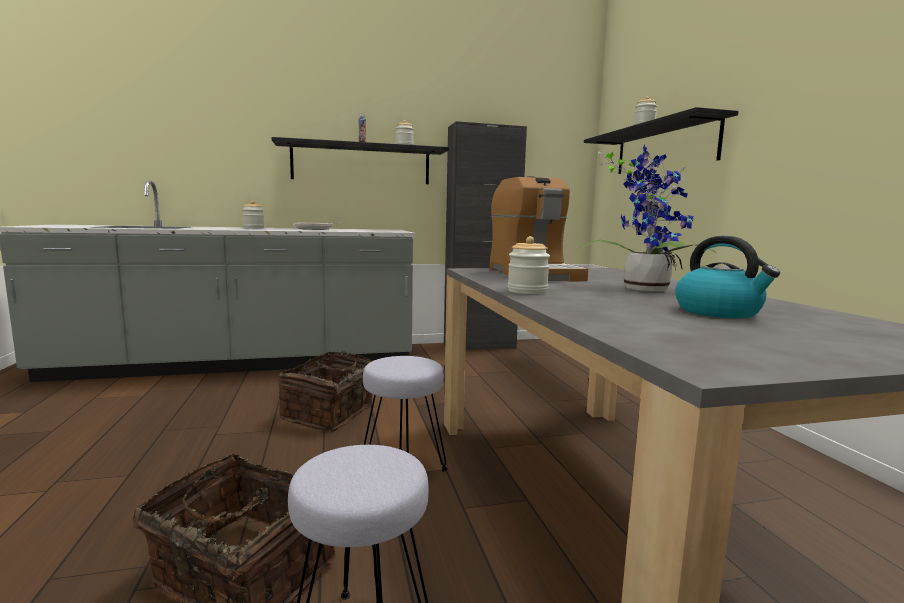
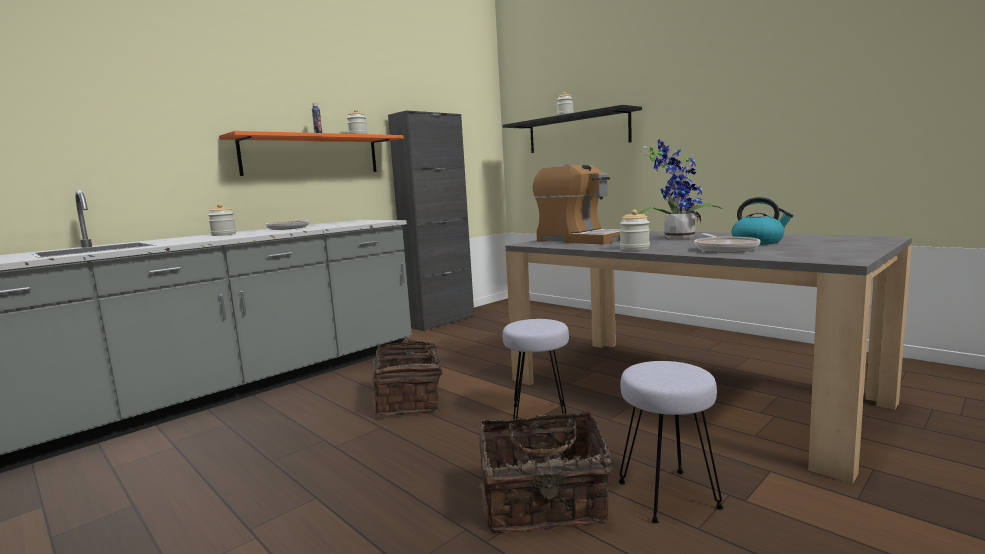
camera: 30 degrees left, 0 degrees up
black shelf [272,137,449,184] -> orange shelf [219,131,404,176]
none -> frying pan [694,233,760,252]

